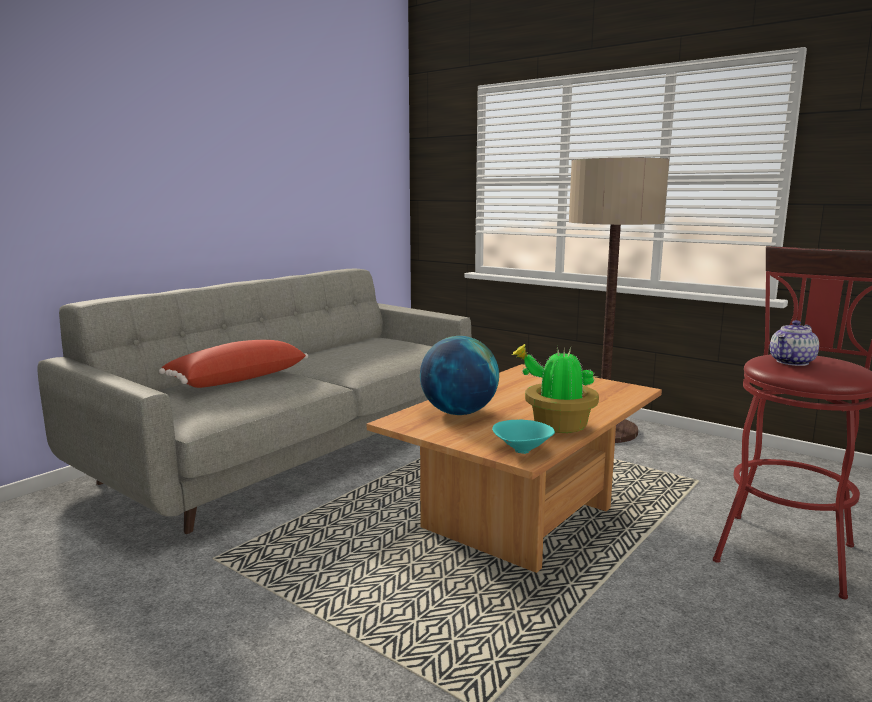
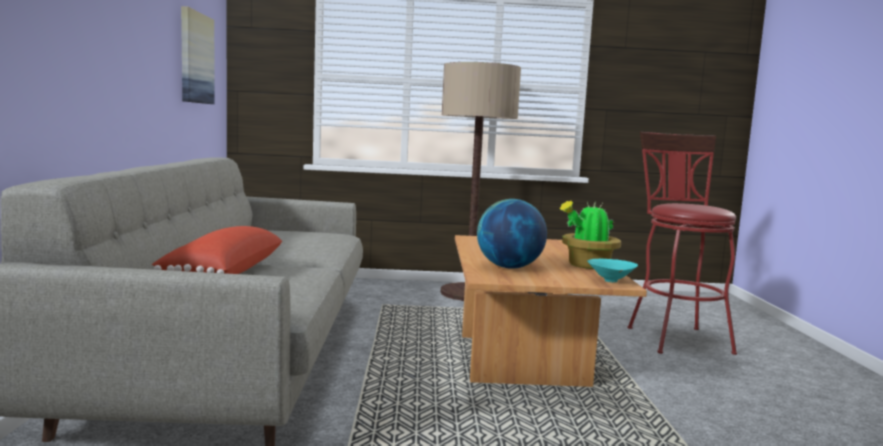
camera: 40 degrees left, 5 degrees down
teapot [770,320,819,366] -> none
none -> picture [181,6,215,104]

